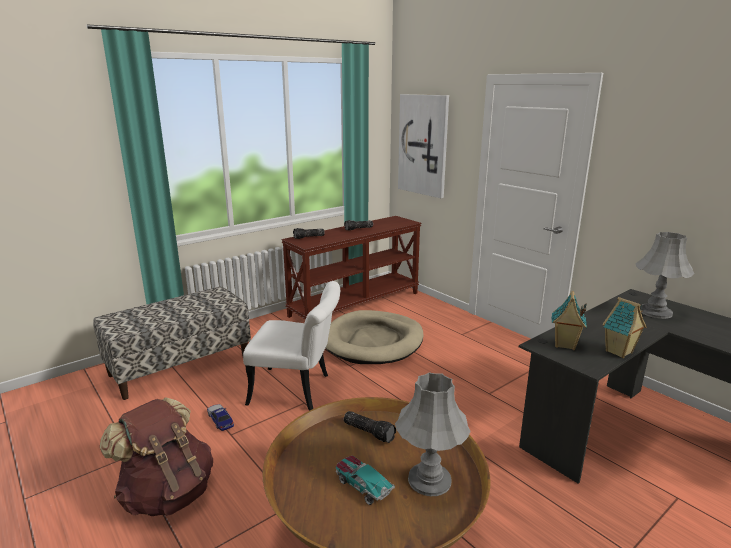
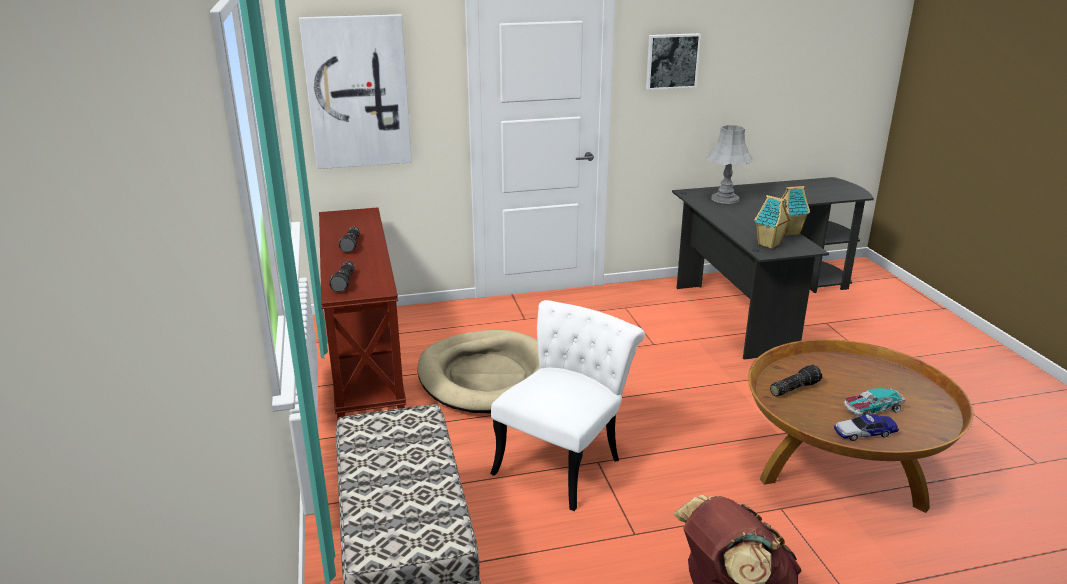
camera: 65 degrees left, 5 degrees up
toy car [207,404,234,431] -> toy car moved to [834,414,899,441]
grey table lamp [395,372,471,496] -> none
none -> picture [646,33,701,90]

